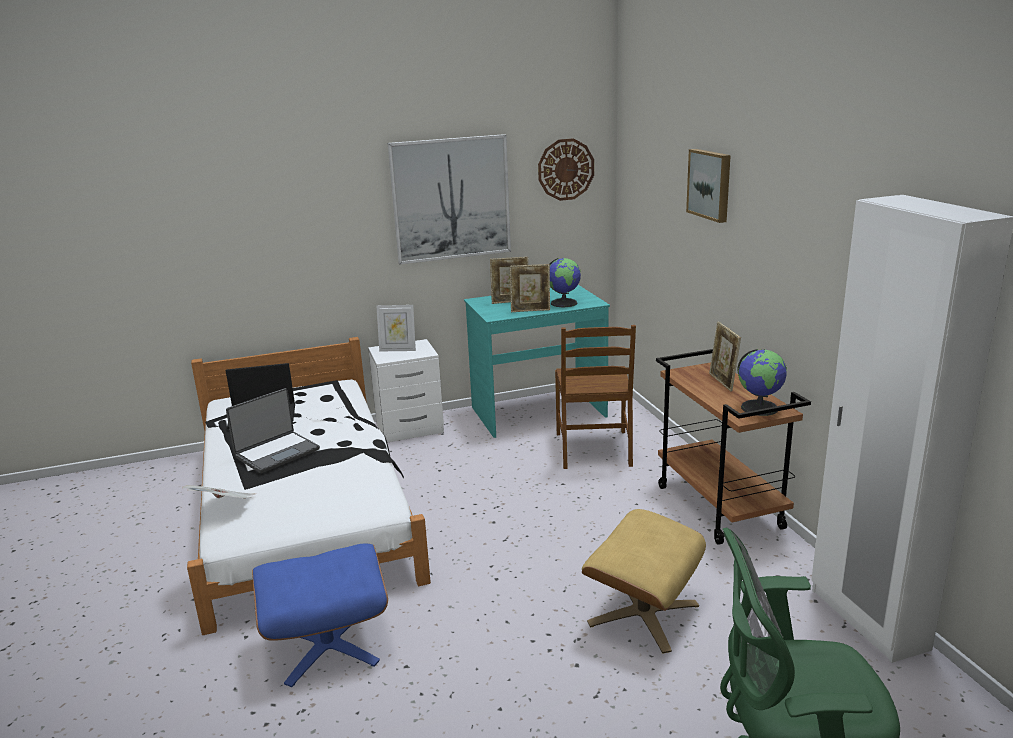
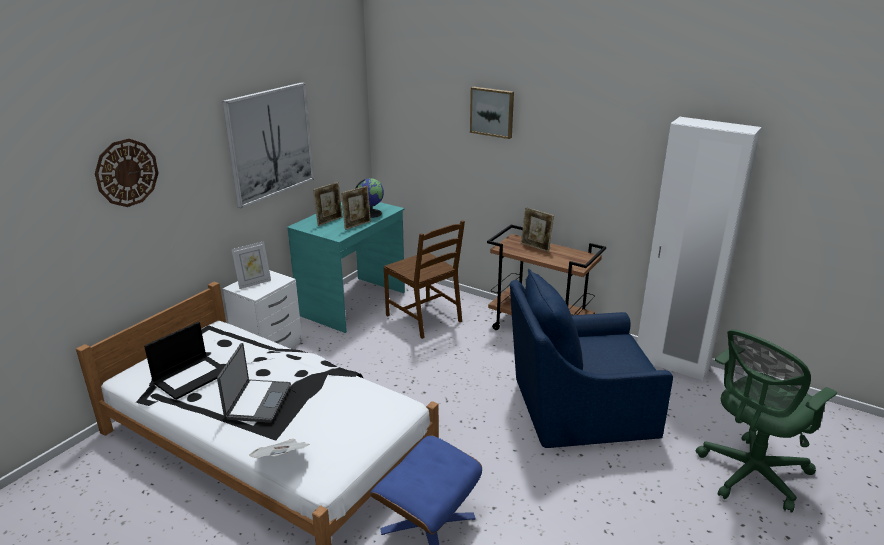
camera: 40 degrees left, 5 degrees up
wall clock [538,138,594,201] -> wall clock moved to [95,139,158,207]
beige ottoman [582,509,706,654] -> blue armchair [510,269,673,448]
globe [738,349,787,416] -> none

